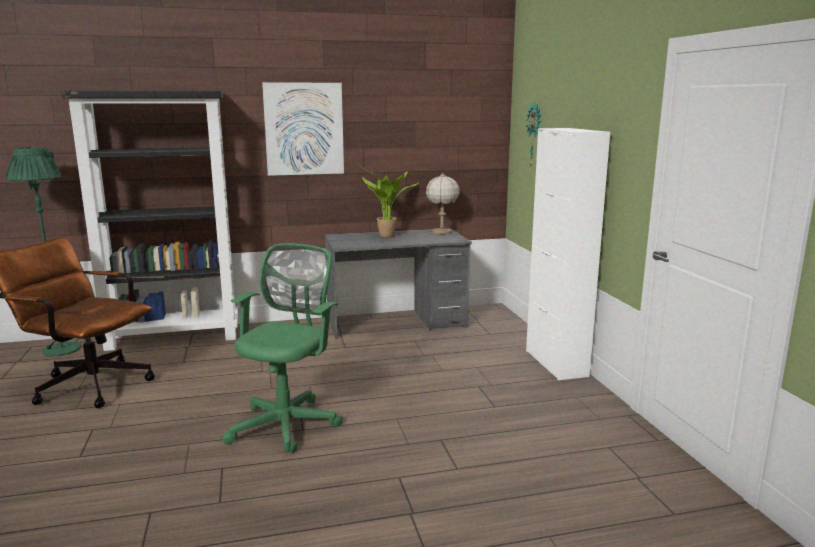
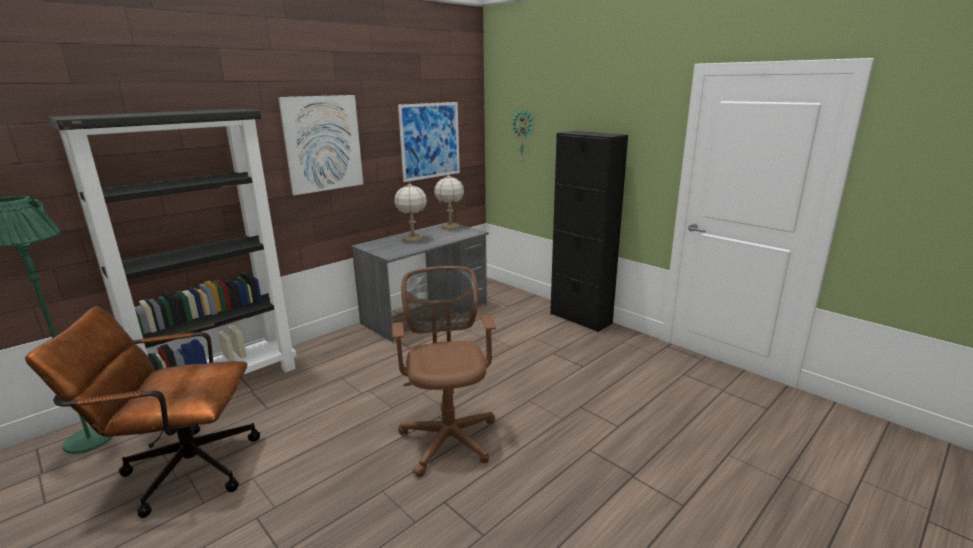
camera: 30 degrees left, 5 degrees up
green office chair [222,243,343,453] -> brown office chair [392,266,496,478]
potted plant [359,164,420,238] -> table lamp [394,183,427,242]
white cabinet [526,128,610,380] -> black cabinet [550,131,628,332]
none -> picture [398,102,460,182]

